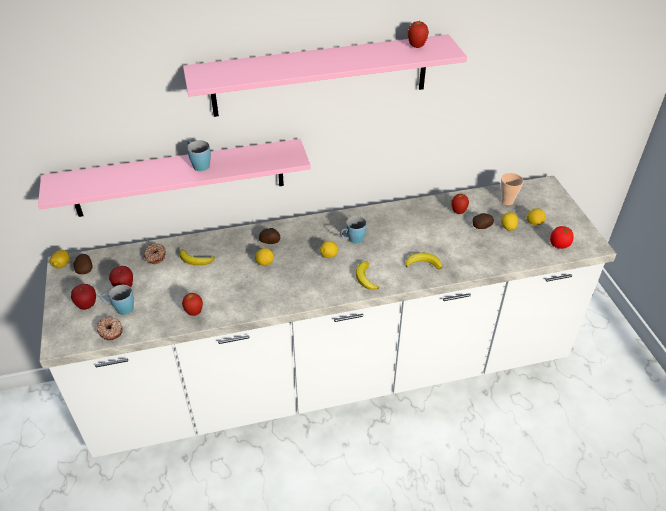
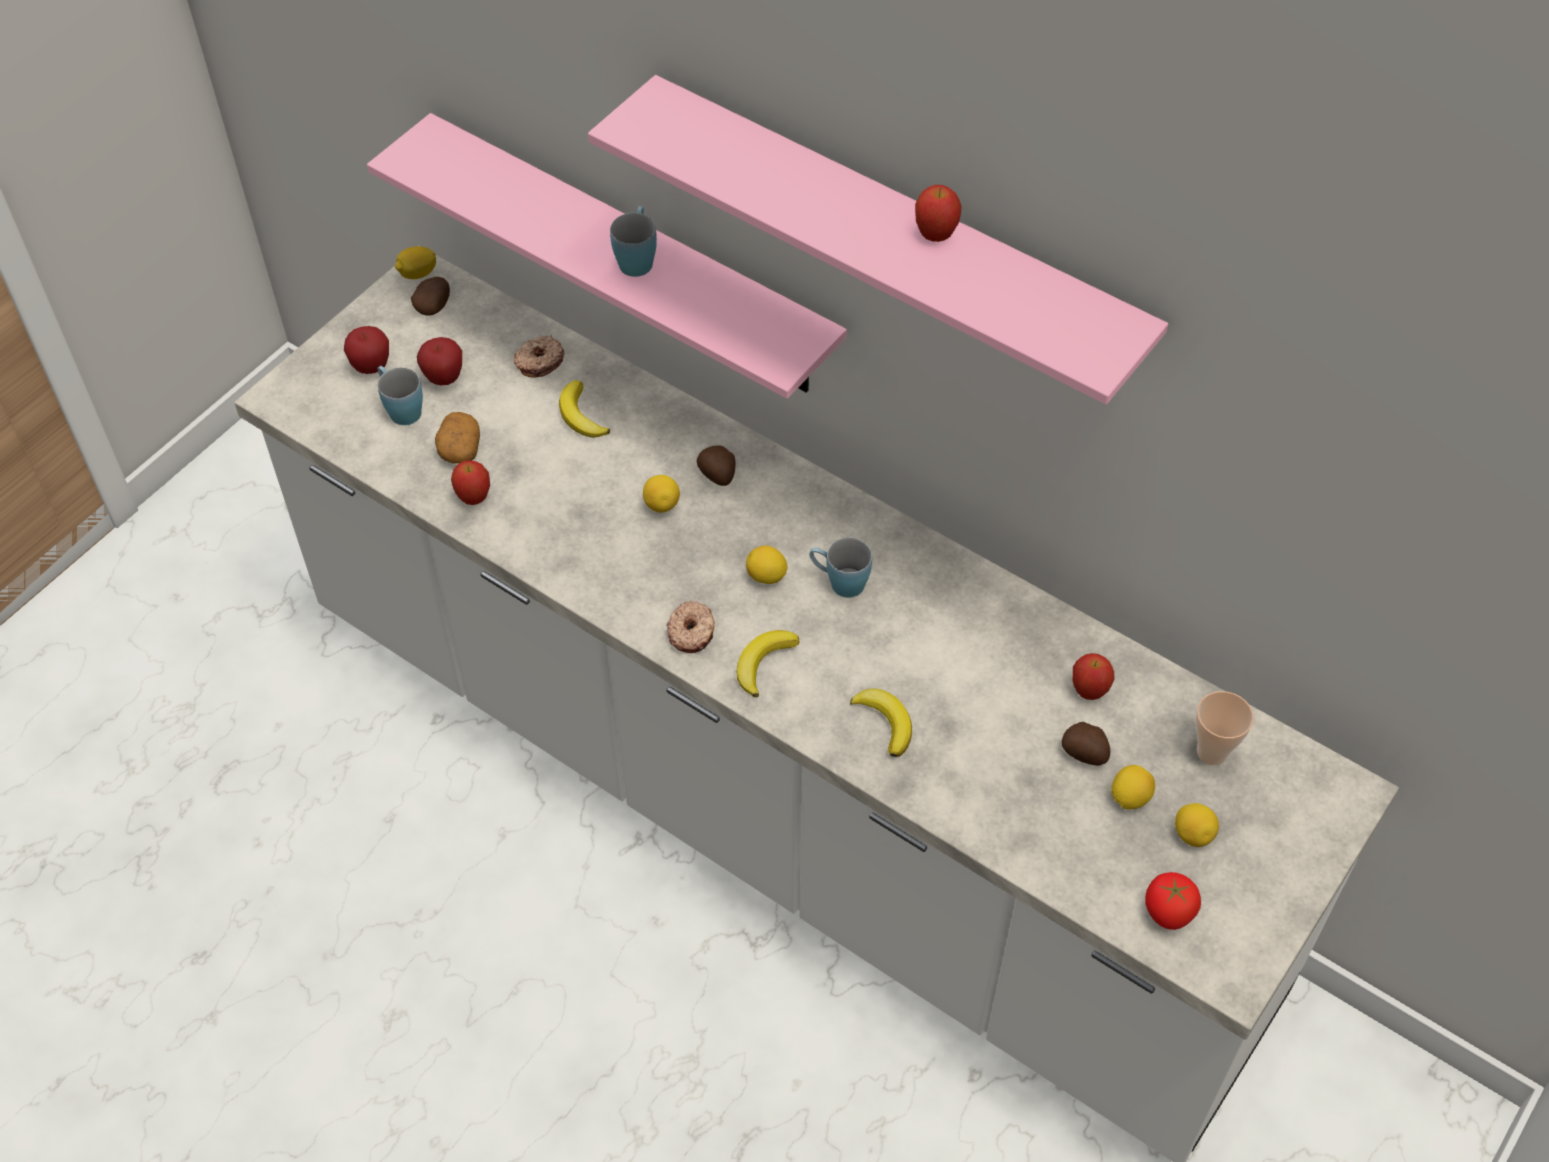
camera: 50 degrees right, 10 degrees up
donut [97,317,123,340] -> donut moved to [667,601,715,653]
apple [408,21,429,48] -> apple moved to [915,185,962,242]
none -> potato [435,412,480,464]

